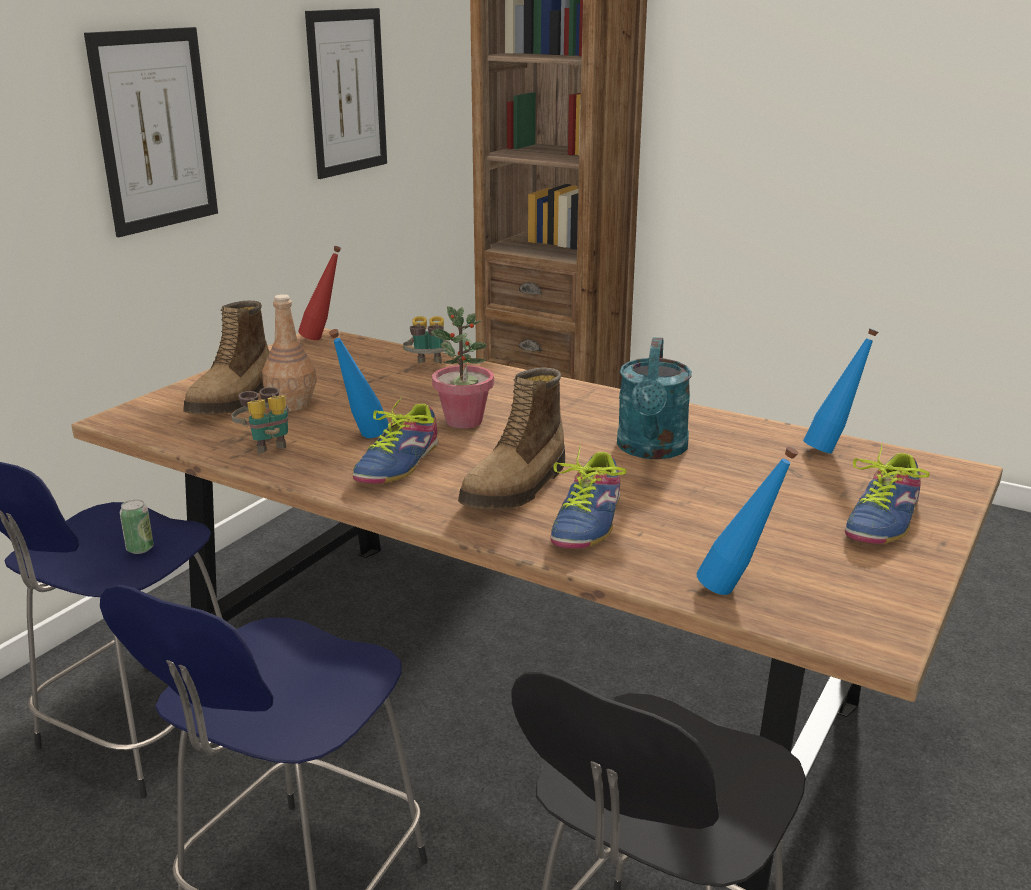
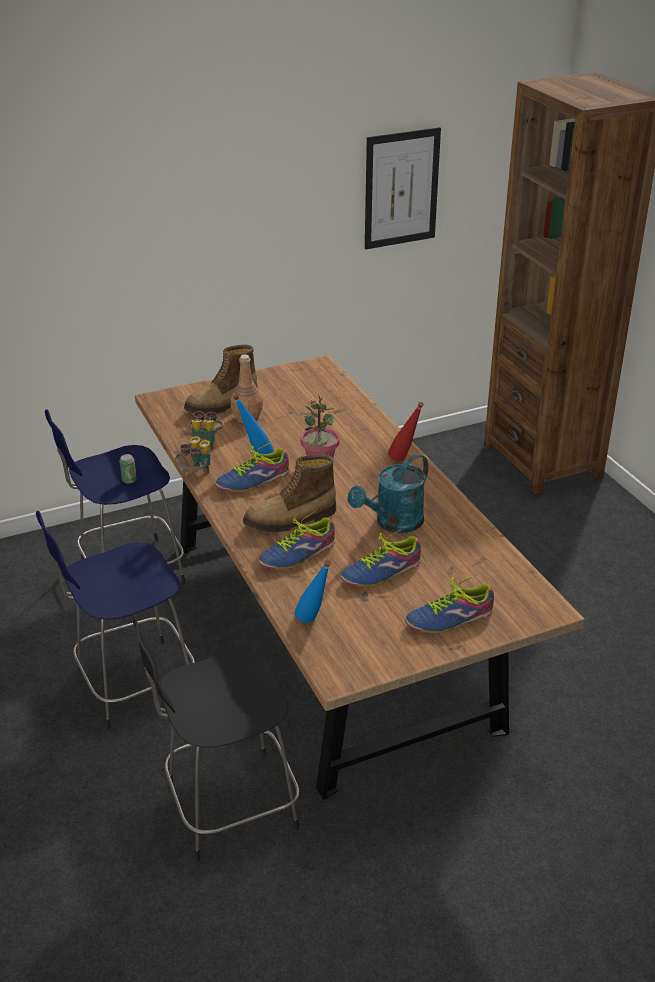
camera: 35 degrees right, 10 degrees up
picture [84,27,218,237] -> none
red bottle [298,246,341,340] -> red bottle moved to [388,402,424,461]
binoculars [403,316,451,364] -> binoculars moved to [175,436,210,473]
blue bottle [803,328,878,453] -> none
none -> shoe [341,528,421,587]

